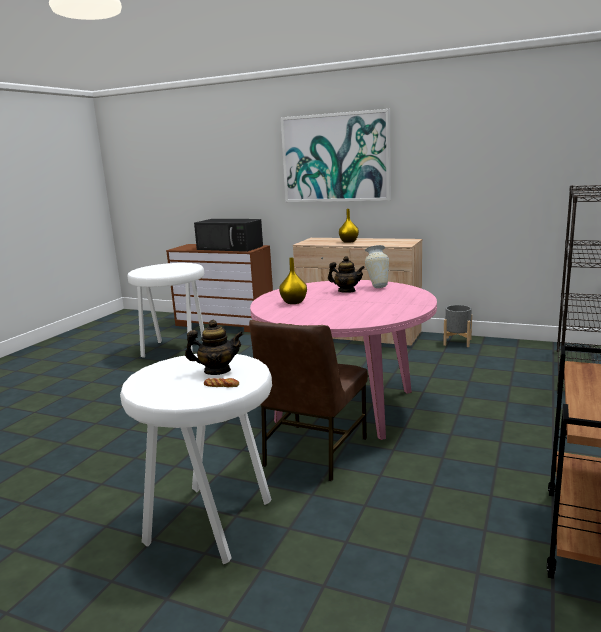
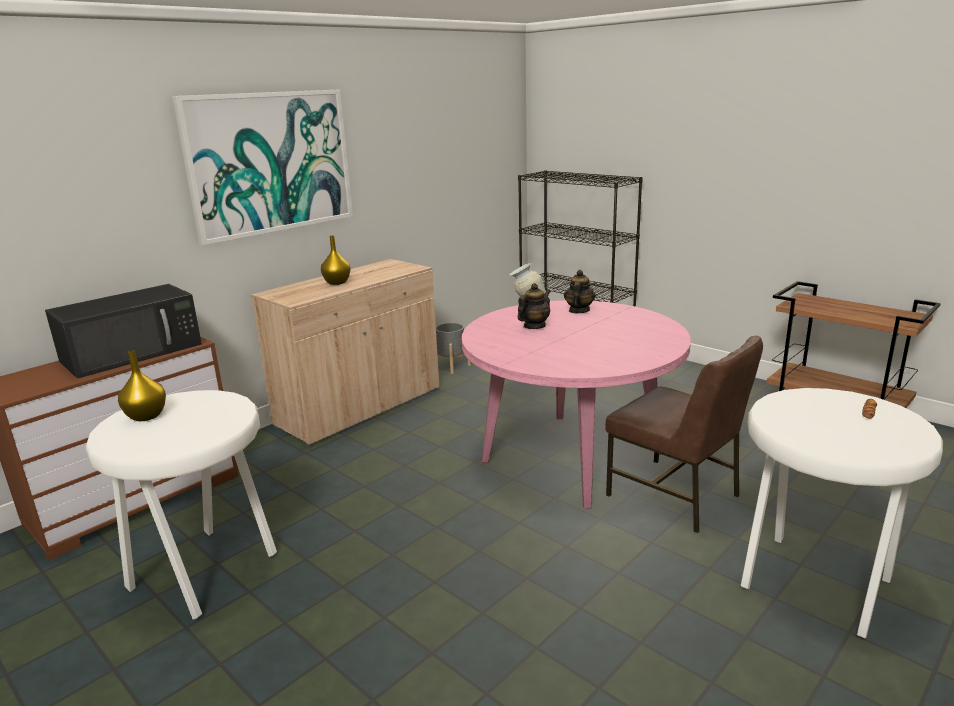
camera: 70 degrees left, 5 degrees up
teapot [185,320,244,375] -> teapot moved to [564,270,596,313]
yellow vase [279,258,307,304] -> yellow vase moved to [118,350,166,421]

